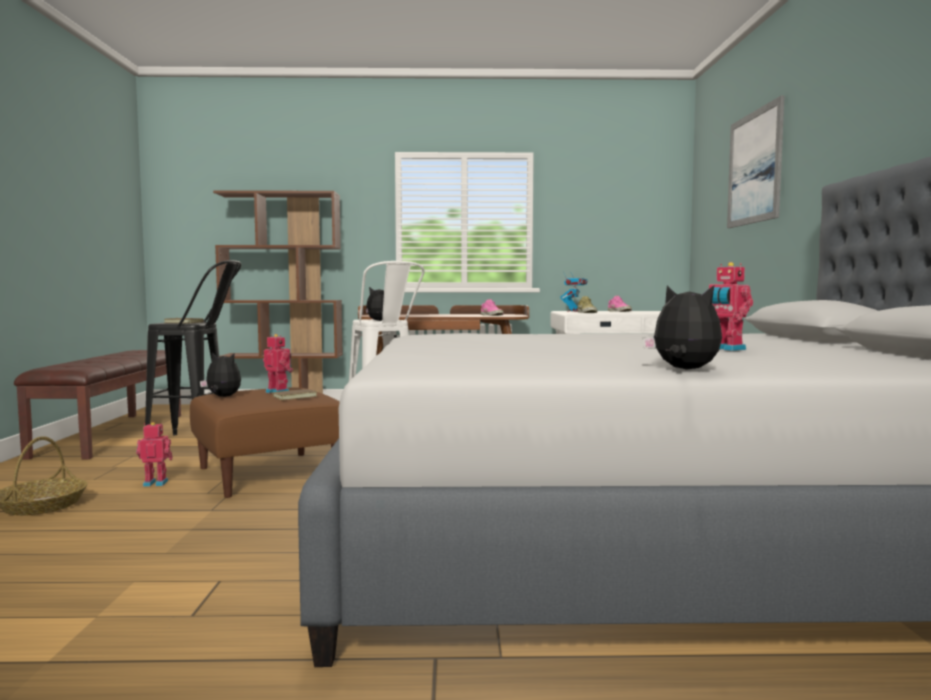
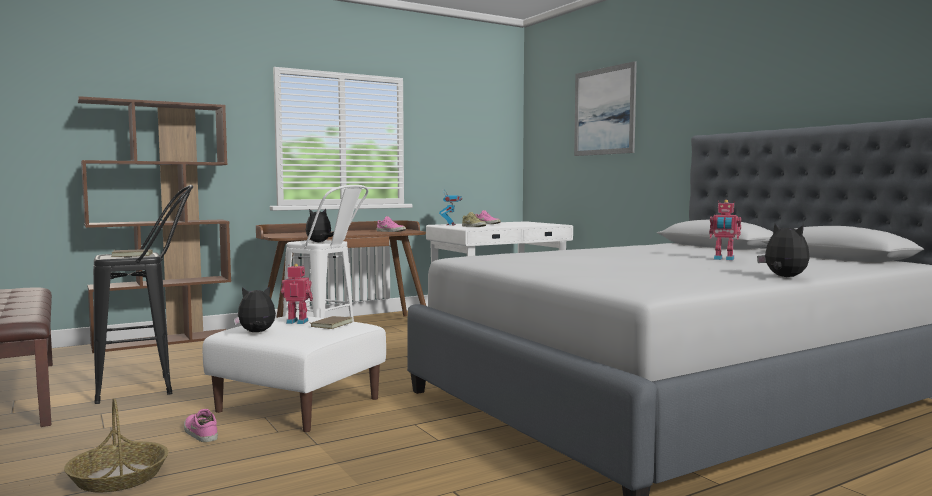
camera: 30 degrees left, 0 degrees up
toy robot [136,422,173,487] -> pink shoe [184,409,218,442]
brown ottoman [190,388,340,498] -> white ottoman [203,316,386,432]
plush toy [643,286,722,370] -> plush toy turned 45 degrees clockwise [757,223,810,277]

